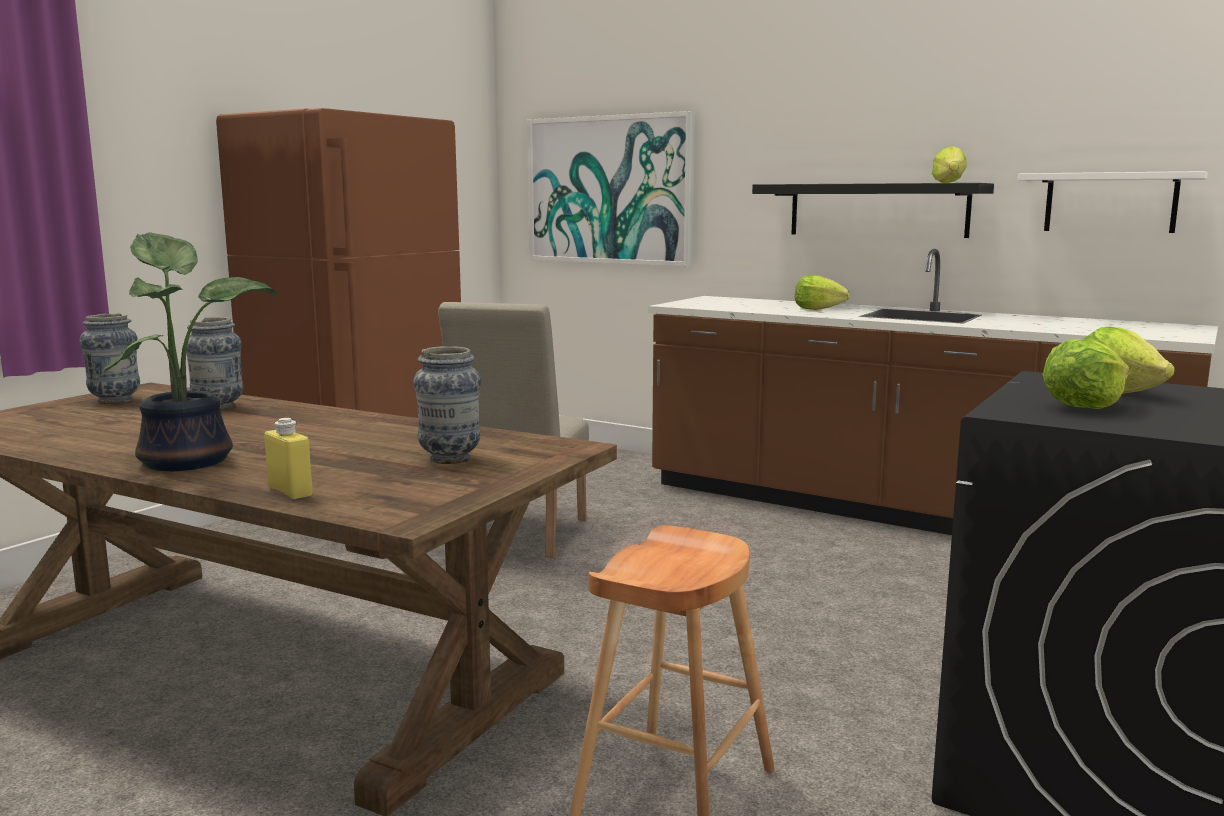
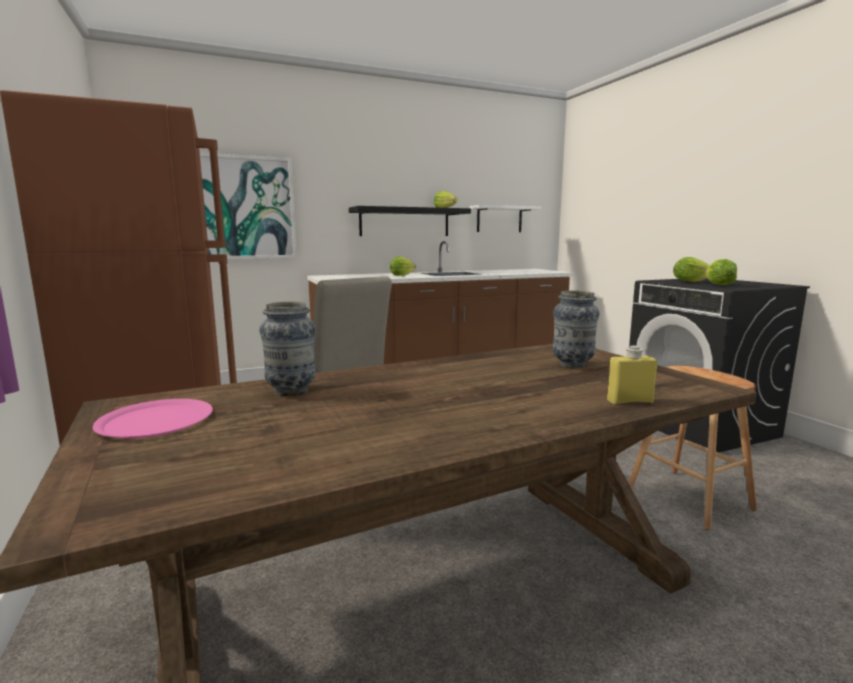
camera: 55 degrees left, 0 degrees up
vase [79,314,140,404] -> pink plate [93,399,213,438]
potted plant [103,232,278,471] -> none

